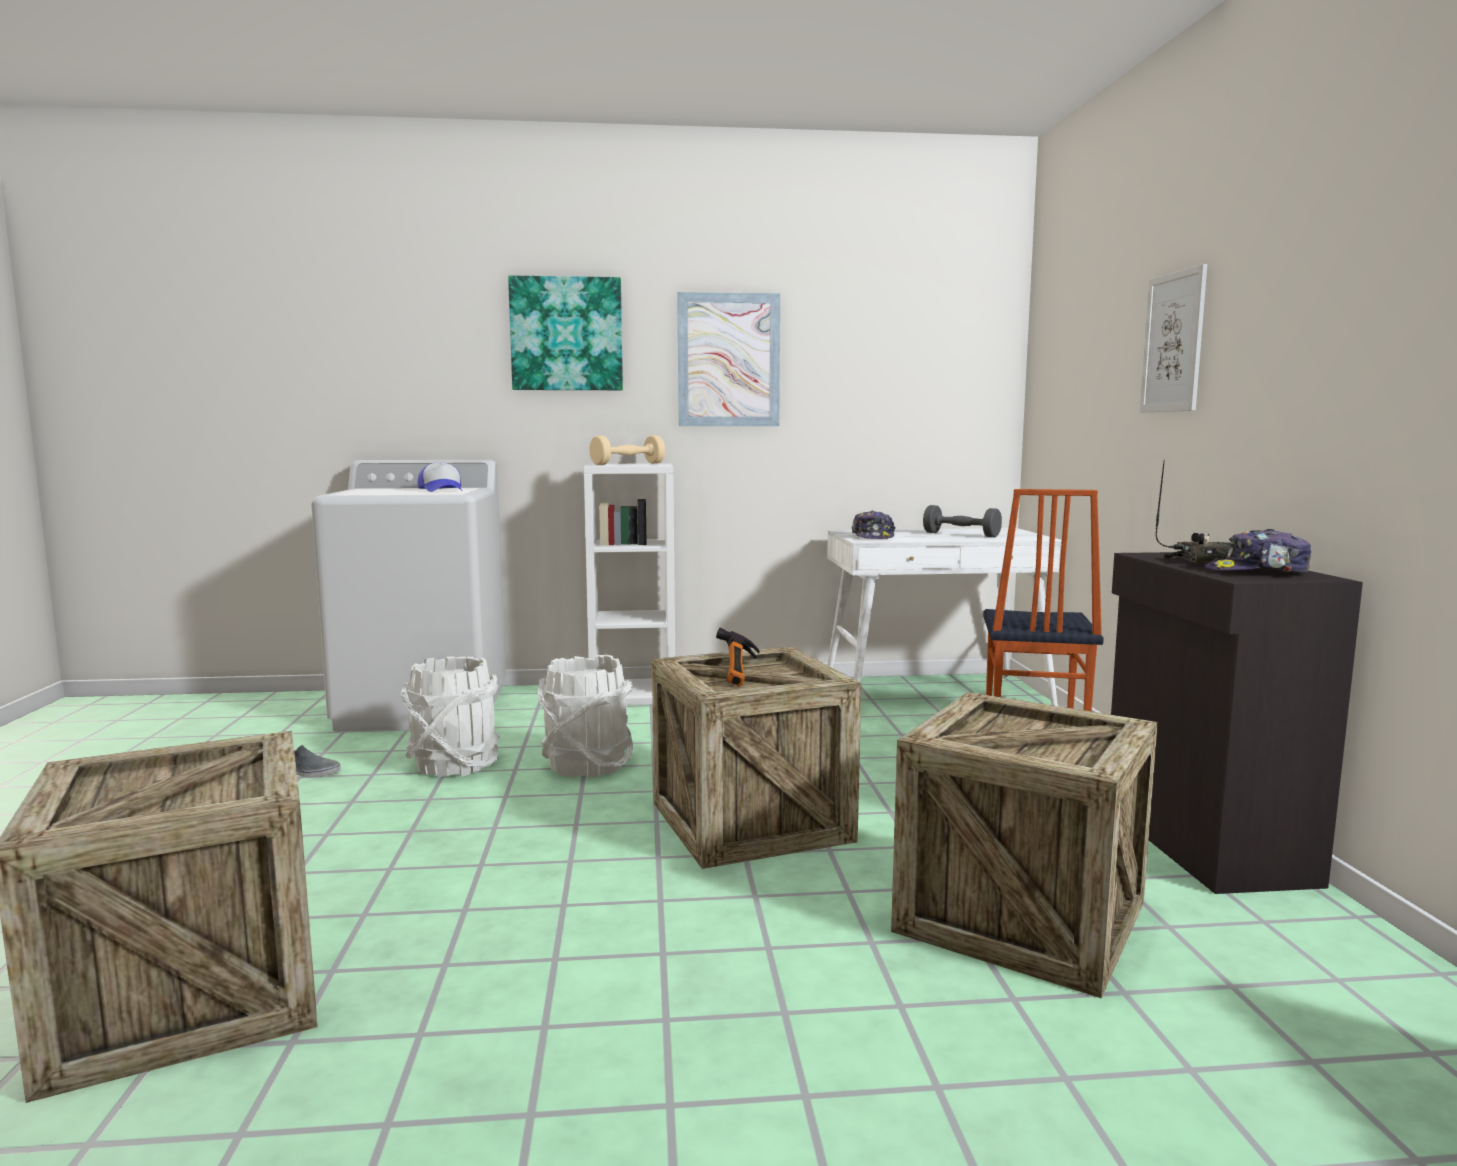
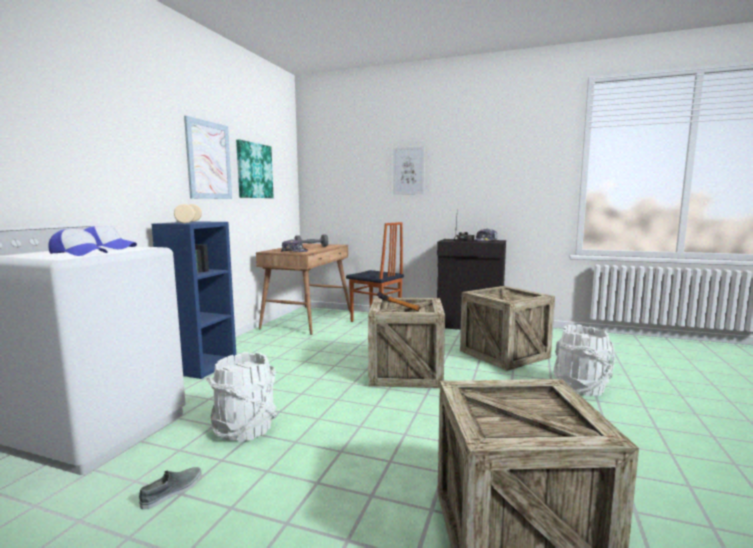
camera: 65 degrees left, 0 degrees up
picture [508,276,623,390] -> picture moved to [236,140,274,198]
white bucket [538,655,633,777] -> white bucket moved to [554,324,615,396]
white bookcase [584,463,675,705] -> blue bookcase [152,221,236,379]
white desk [827,528,1062,706] -> brown desk [256,244,350,335]
none -> cap [48,228,108,256]

